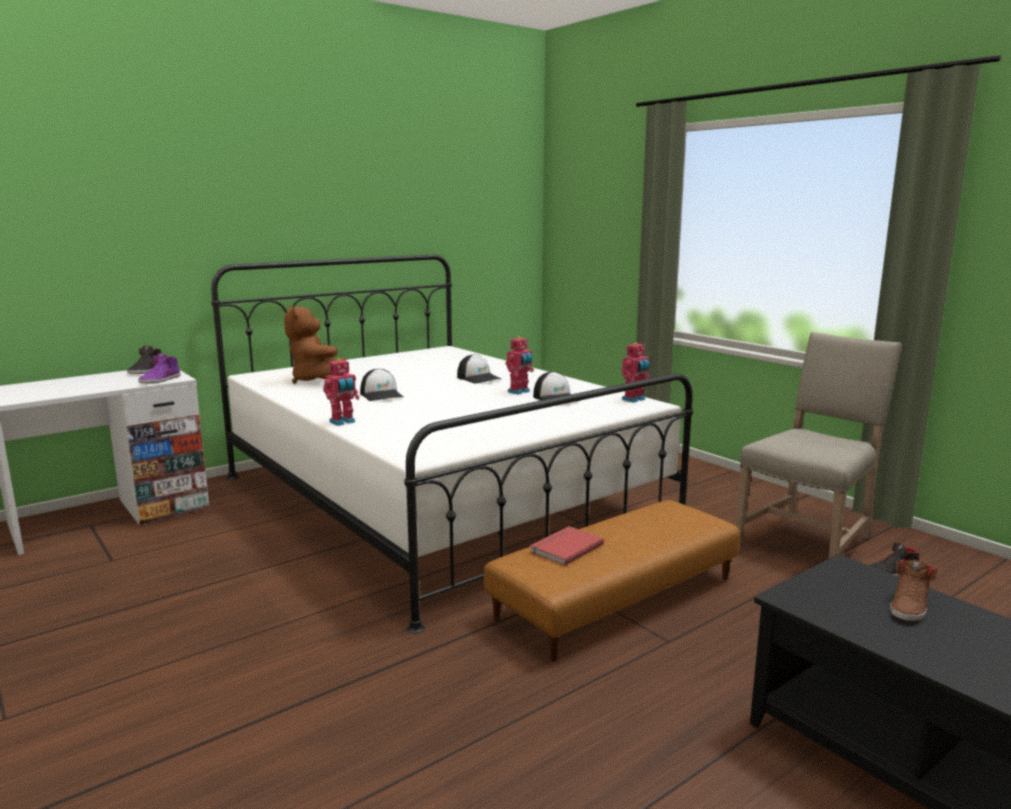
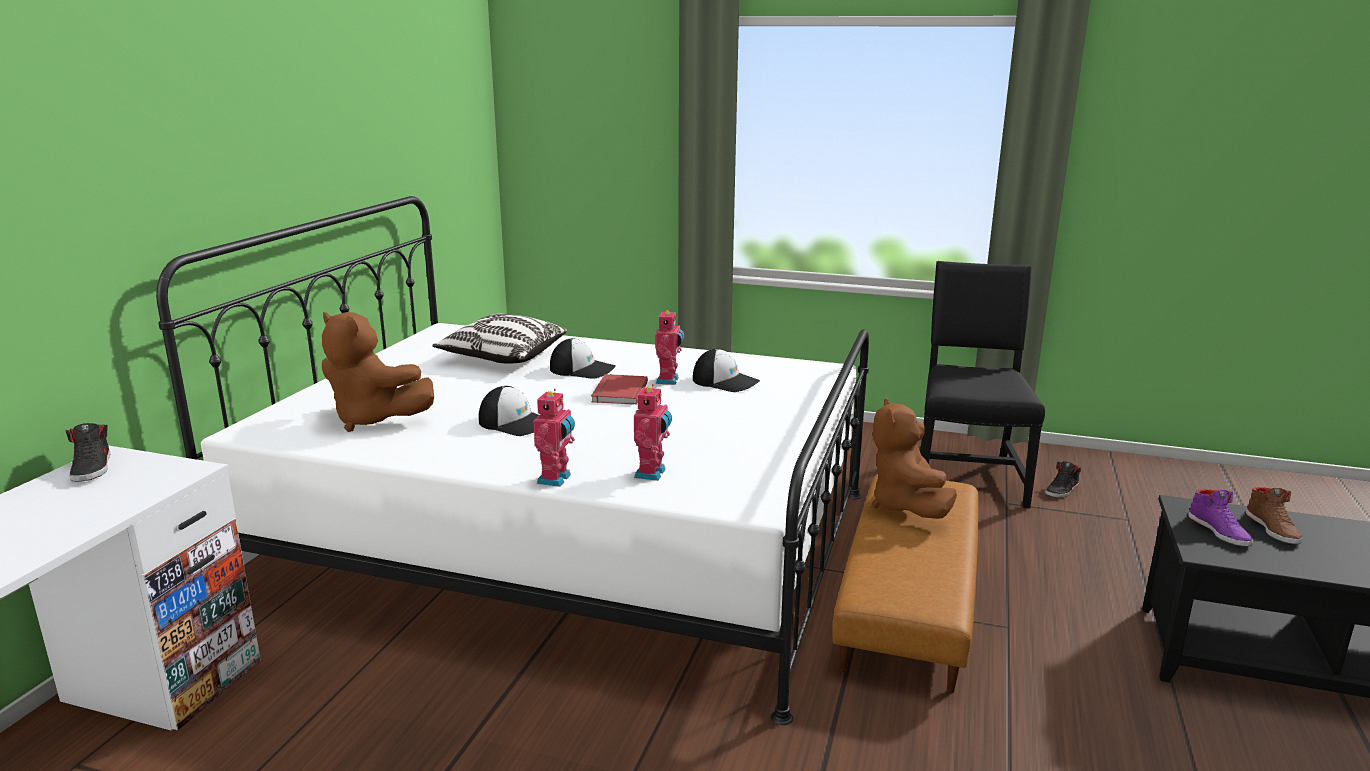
camera: 35 degrees left, 5 degrees up
purple shoe [138,353,180,383] -> purple shoe moved to [1188,489,1254,547]
red book [530,526,604,566] -> red book moved to [591,374,648,405]
toy robot [621,342,650,403] -> toy robot moved to [634,384,672,481]
beige chair [735,332,902,558] -> black chair [920,261,1045,509]
none -> pillow [432,314,567,364]
none -> brown plush toy [872,397,957,519]

